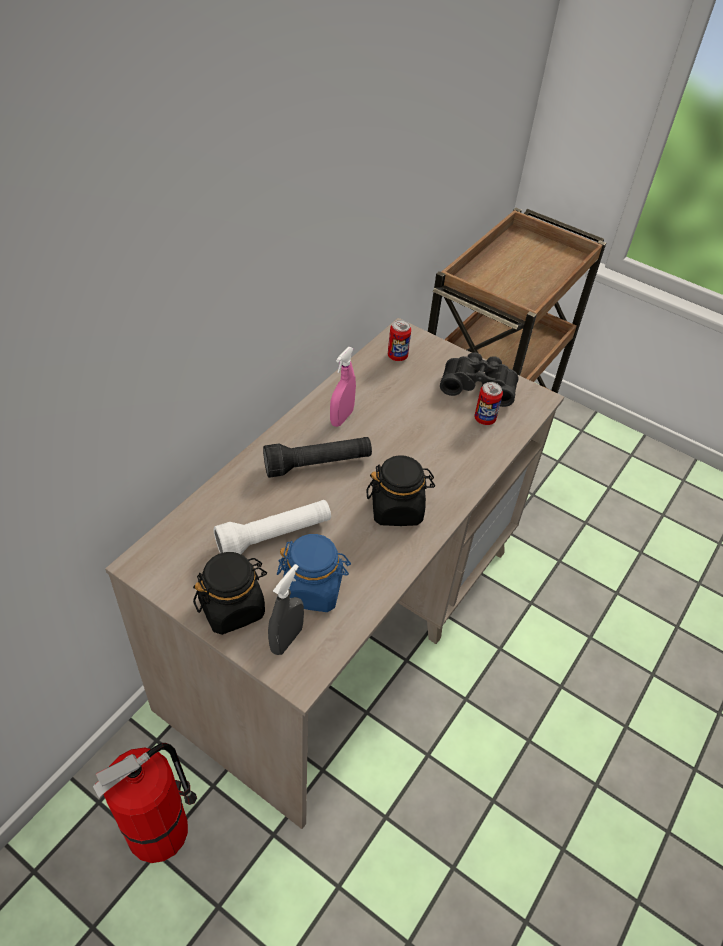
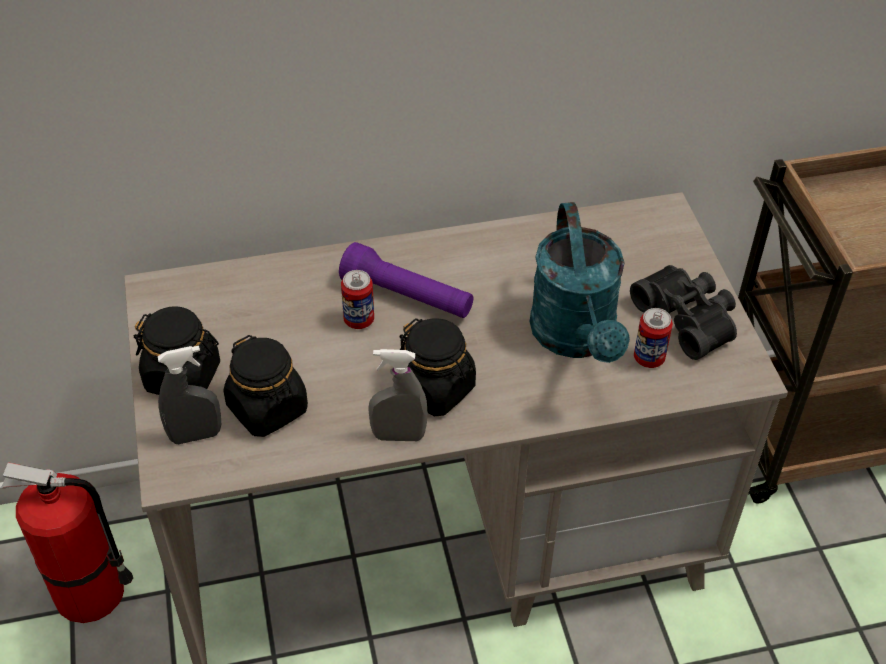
camera: 45 degrees right, 0 degrees up
white flashlight [213,500,331,554] -> none
black flashlight [263,437,372,478] -> purple flashlight [339,242,473,318]
blue jar [277,534,351,612] -> black jar [224,335,308,437]
pink spray bottle [330,347,356,427] -> none
can [388,320,411,361] -> can moved to [341,270,374,329]
none -> grey spray bottle [368,349,427,441]
none -> turquoise watering can [530,202,630,363]

